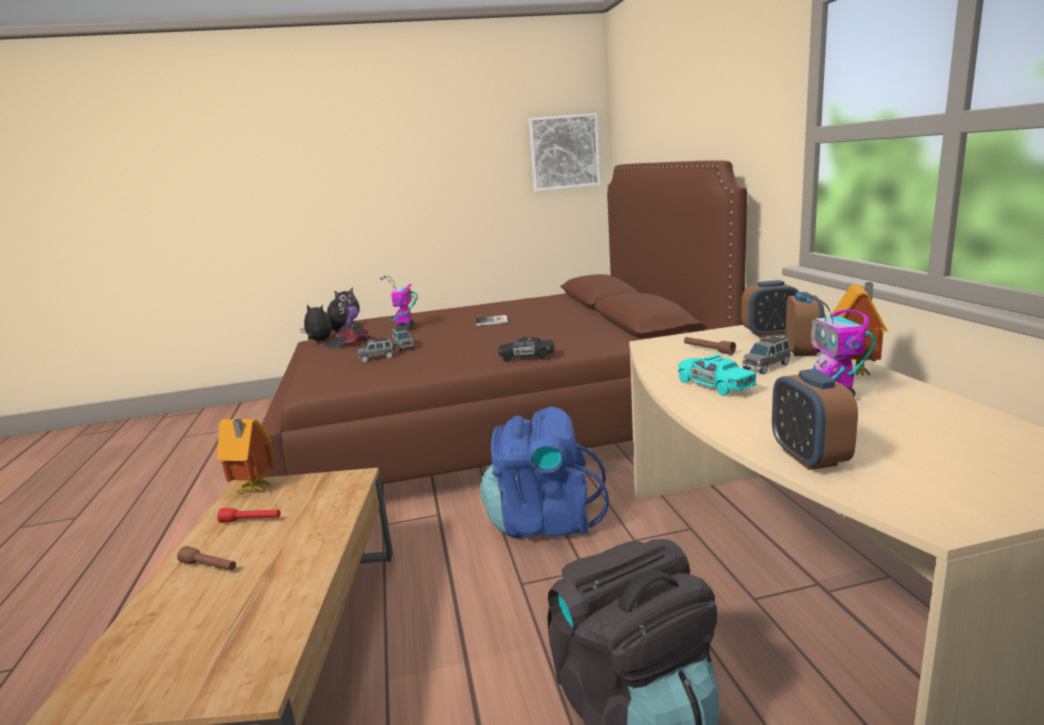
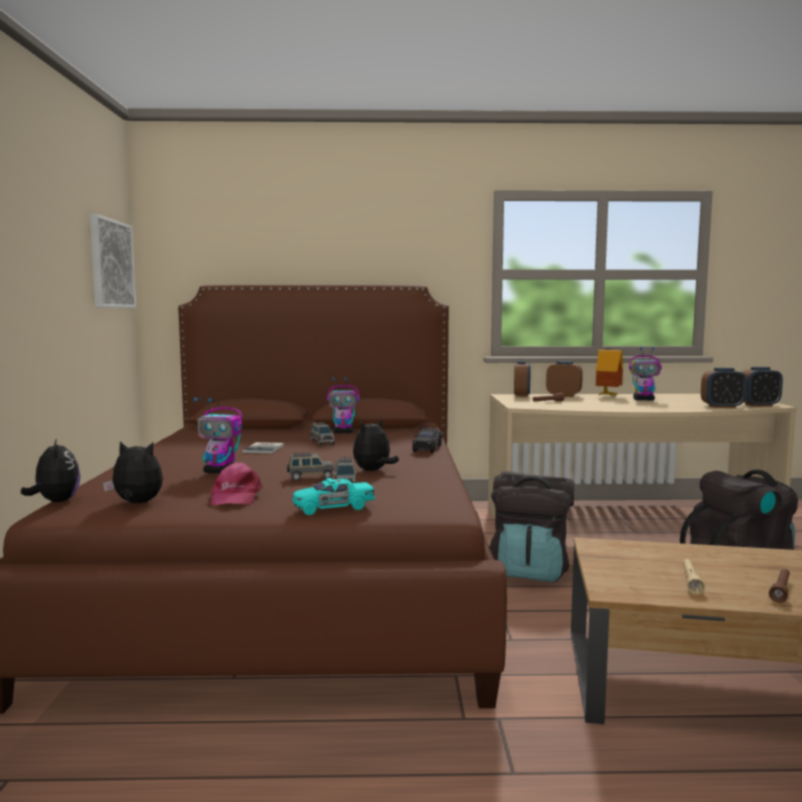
camera: 80 degrees left, 10 degrees down
toy house [217,419,275,492] -> none
red flashlight [217,508,280,523] -> beige flashlight [683,559,705,594]
plush toy [300,304,332,341] -> plush toy moved to [353,418,399,471]
black cap [324,322,372,349] -> pink cap [211,462,263,505]
blue backpack [480,406,609,539] -> black backpack [489,471,574,582]
turquoise toy car [678,354,757,396] -> turquoise toy car moved to [293,478,375,515]
grey toy car [742,335,791,374] -> grey toy car moved to [311,422,335,446]
none -> toy robot [327,378,360,433]
none -> alarm clock [742,367,783,407]

